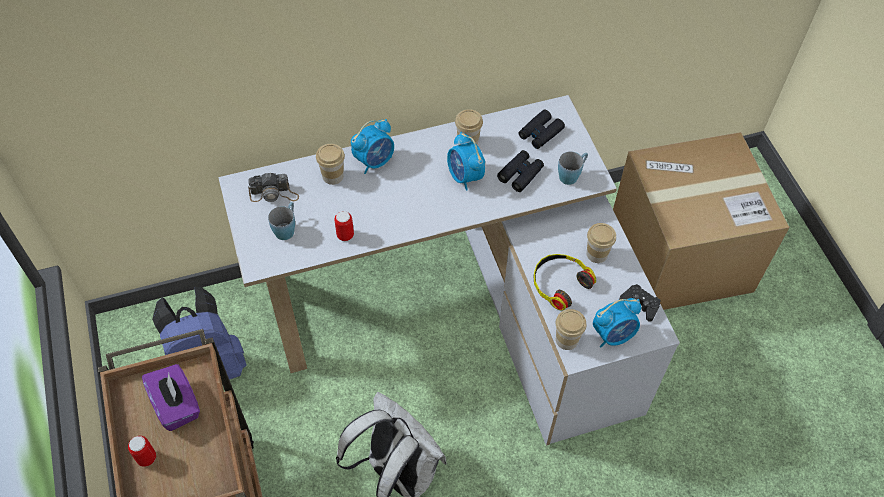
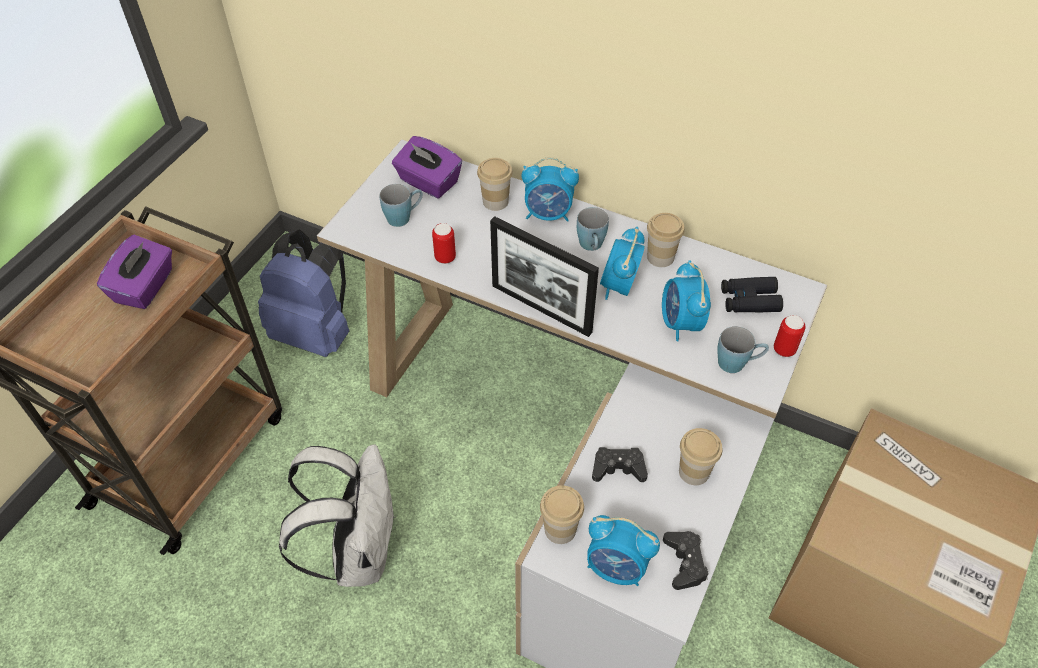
camera: 45 degrees right, 5 degrees down
can [128,436,156,467] -> can moved to [774,315,805,357]
camera [248,172,299,202] -> purple tissue box [392,136,462,198]
black binoculars [497,150,544,192] -> alarm clock [662,260,711,341]
headphones [533,254,596,311] -> black game controller [592,447,648,482]
none -> picture frame [490,216,599,337]
none -> blue mug [577,207,609,251]

